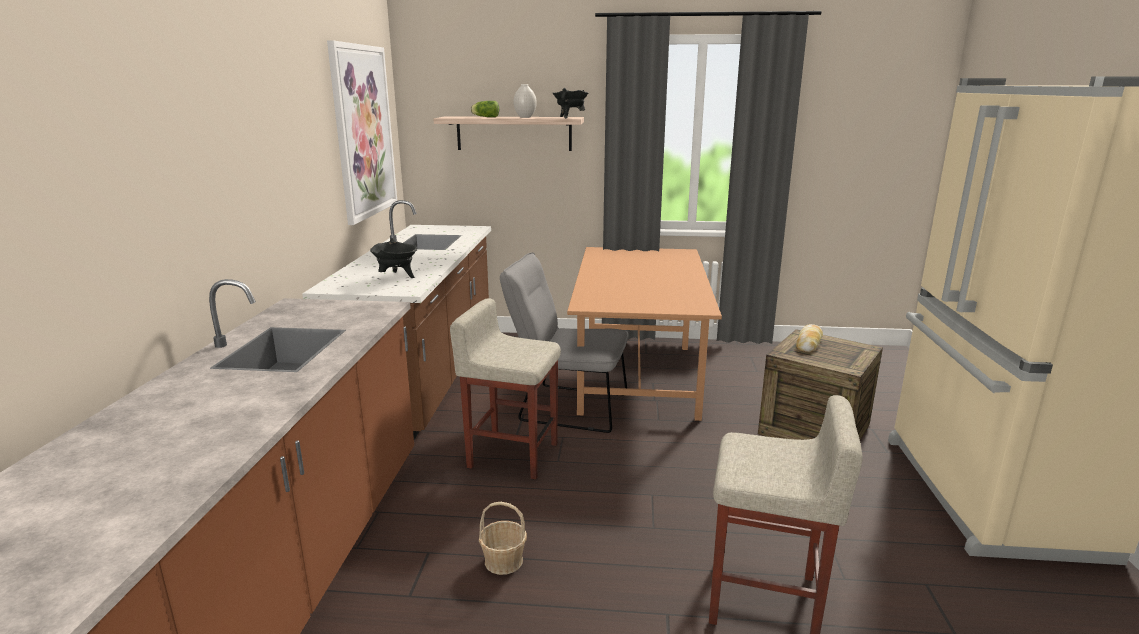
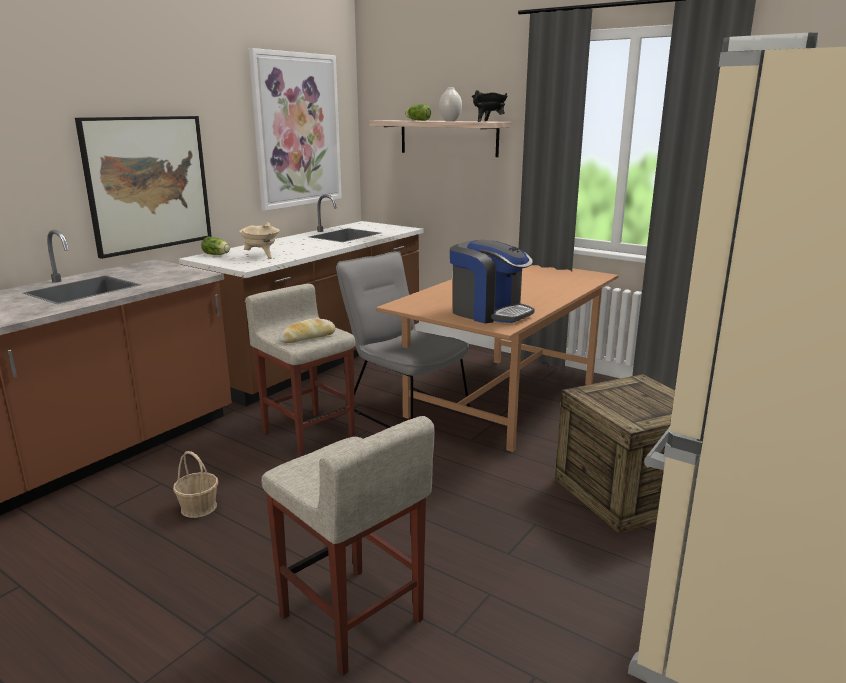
camera: 30 degrees right, 0 degrees up
black cooking pot [370,238,417,278] -> beige cooking pot [239,222,280,259]
bread [796,324,823,352] -> bread moved to [279,318,336,343]
none -> picture [75,116,212,259]
none -> lettuce [201,237,230,255]
none -> coffee machine [450,239,534,324]

